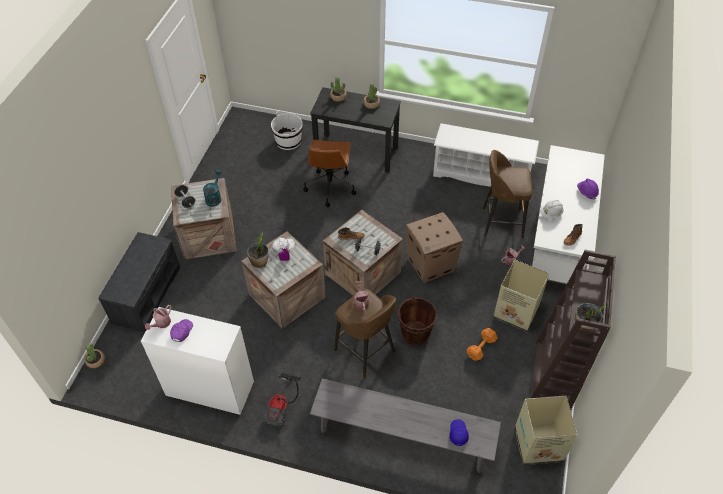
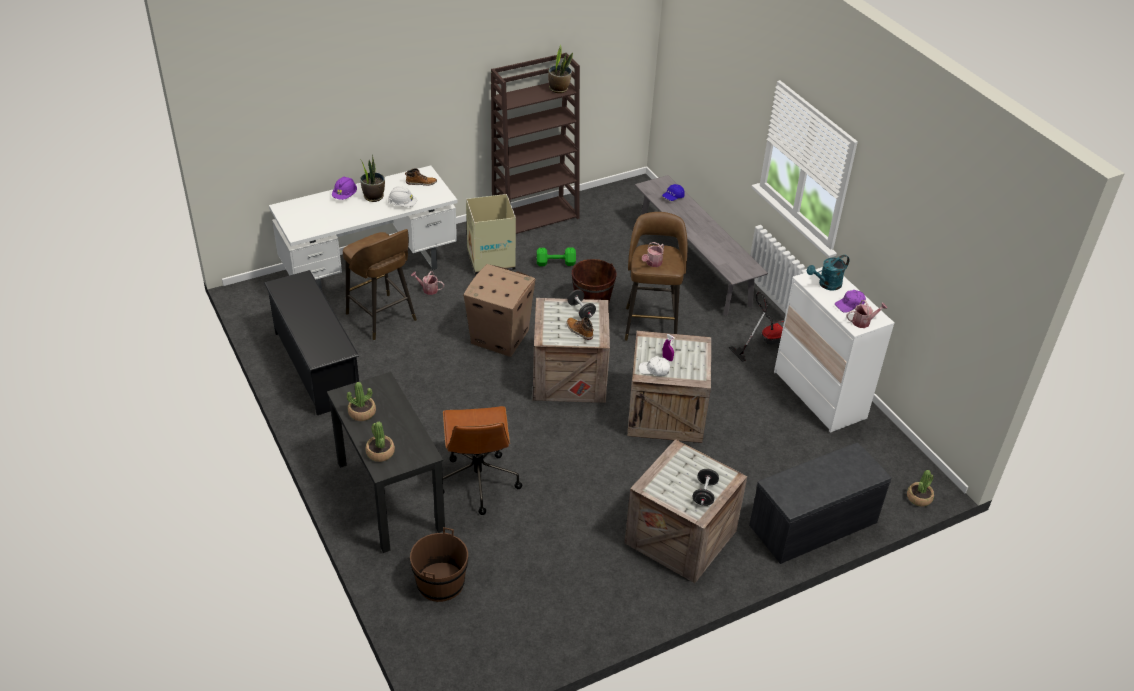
camera: 135 degrees left, 10 degrees down
turquoise watering can [203,170,222,207] -> turquoise watering can moved to [807,255,849,291]
potted plant [247,232,269,268] -> potted plant moved to [359,155,385,202]
white bucket [271,111,303,150] -> brown bucket [410,527,468,602]
brown office chair [303,140,356,207] -> brown office chair turned 120 degrees clockwise [443,406,522,515]
white shoe rack [433,123,539,187] -> black shoe rack [264,270,359,415]
orange dumbbell [467,328,498,361] -> green dumbbell [537,247,576,266]
cardboard box [515,396,577,465] -> none

